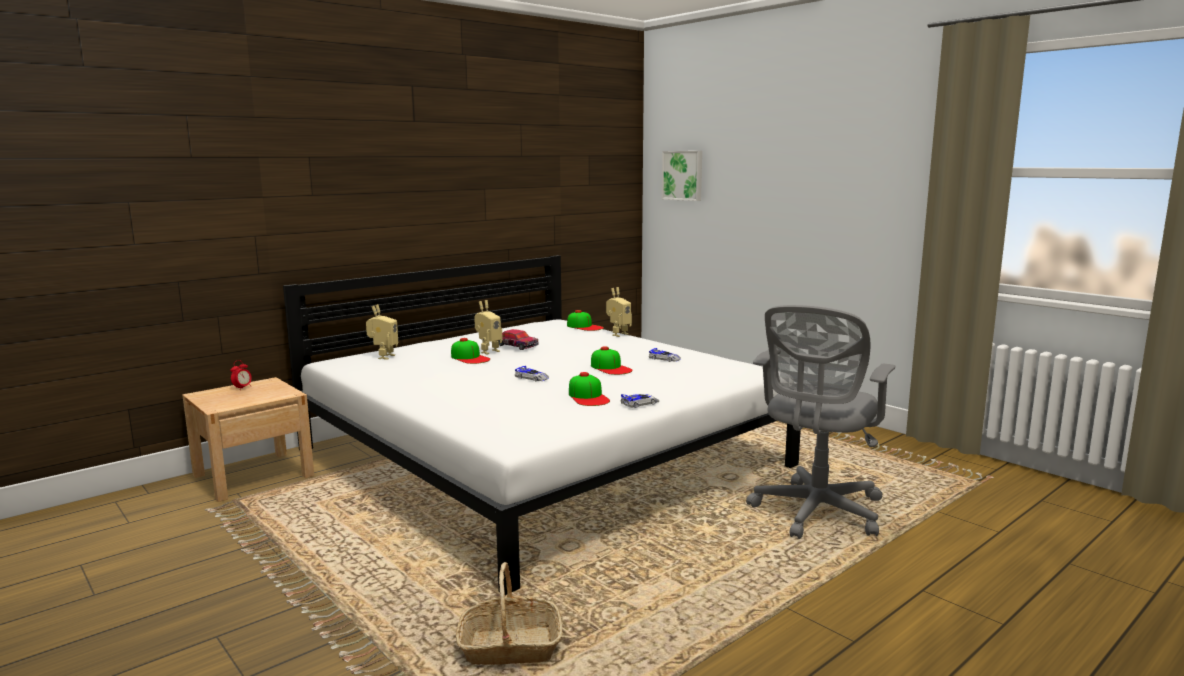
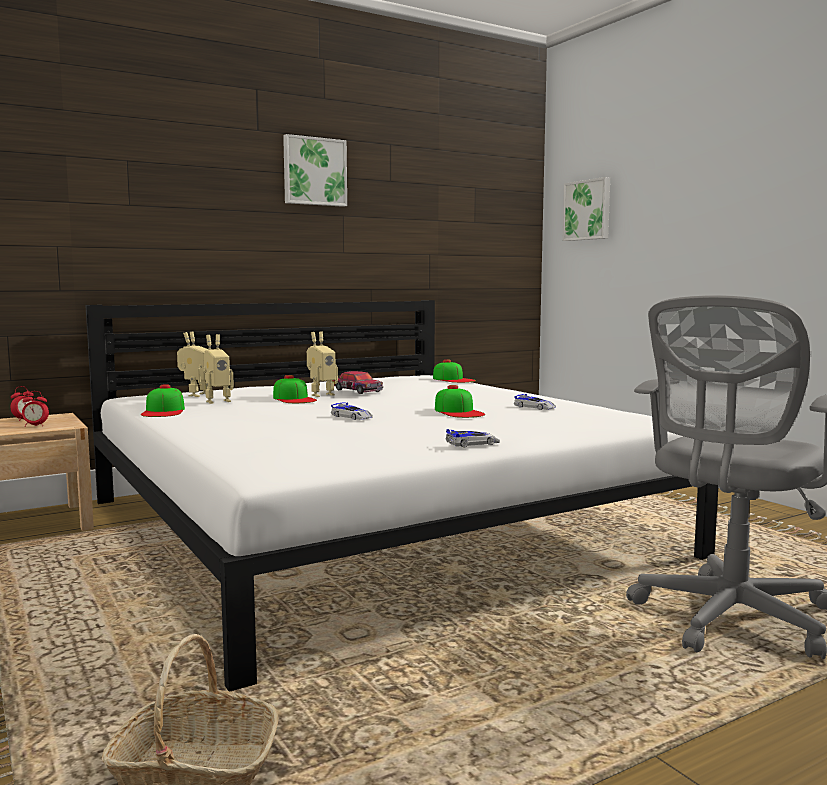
camera: 10 degrees right, 5 degrees down
cap [569,372,610,406] -> cap moved to [141,384,185,417]
toy robot [606,287,632,337] -> toy robot moved to [203,334,234,404]
none -> alarm clock [22,391,49,427]
none -> picture [283,134,347,207]

